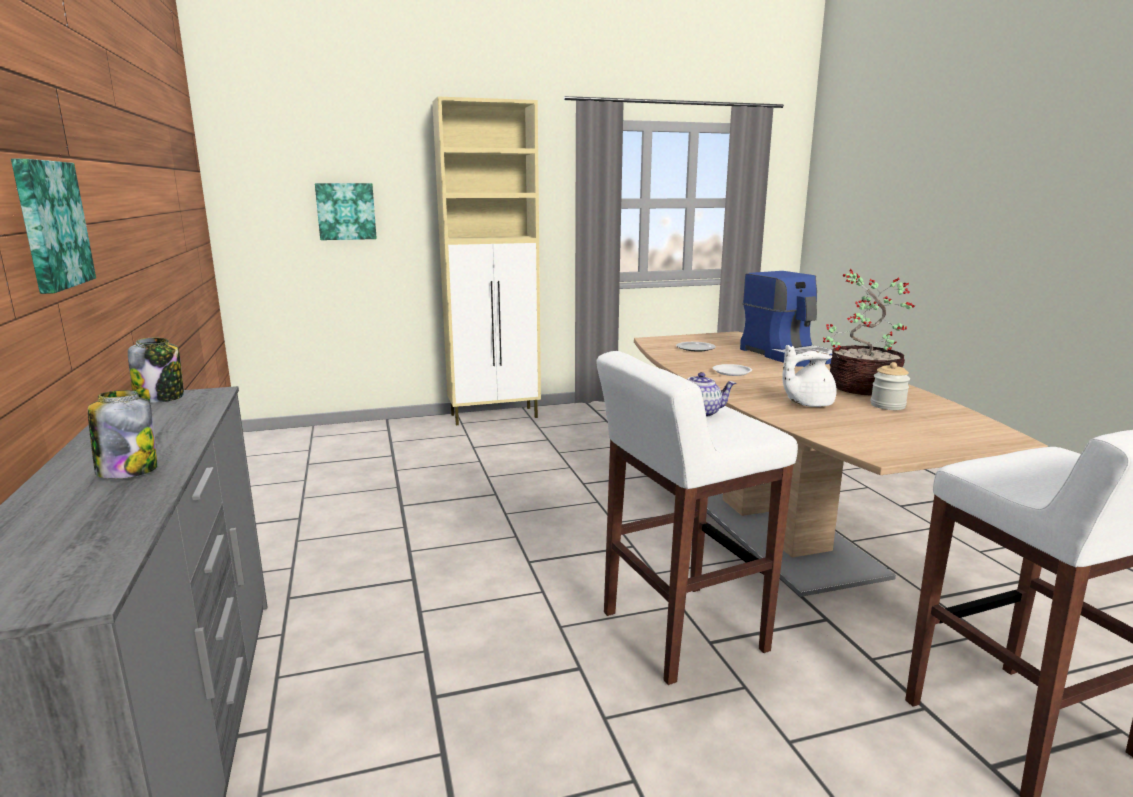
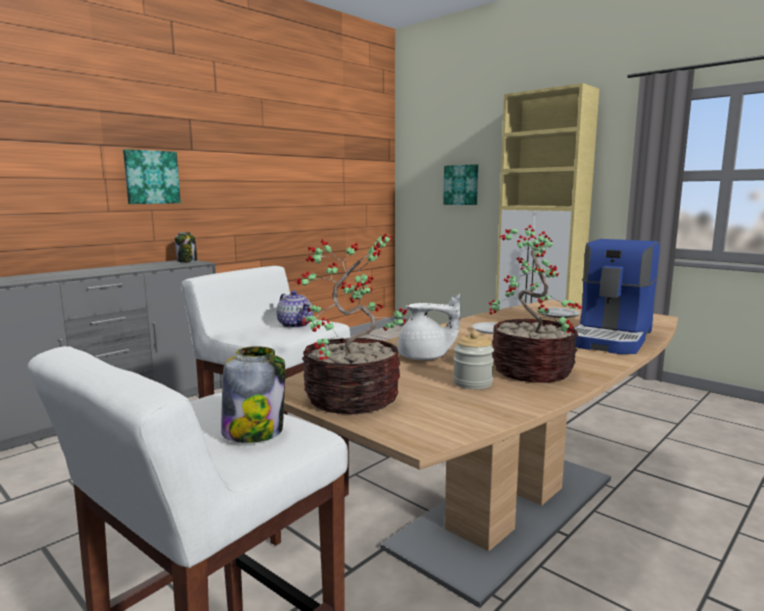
camera: 60 degrees right, 5 degrees down
jar [88,390,157,479] -> jar moved to [221,346,285,443]
white teapot [782,345,837,407] -> white teapot turned 150 degrees clockwise [398,294,461,360]
none -> potted plant [294,233,407,414]

